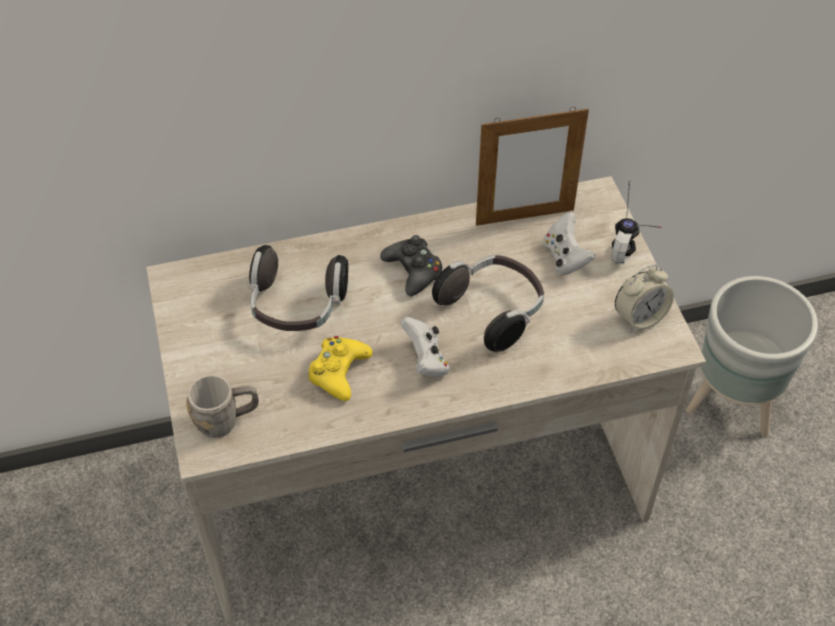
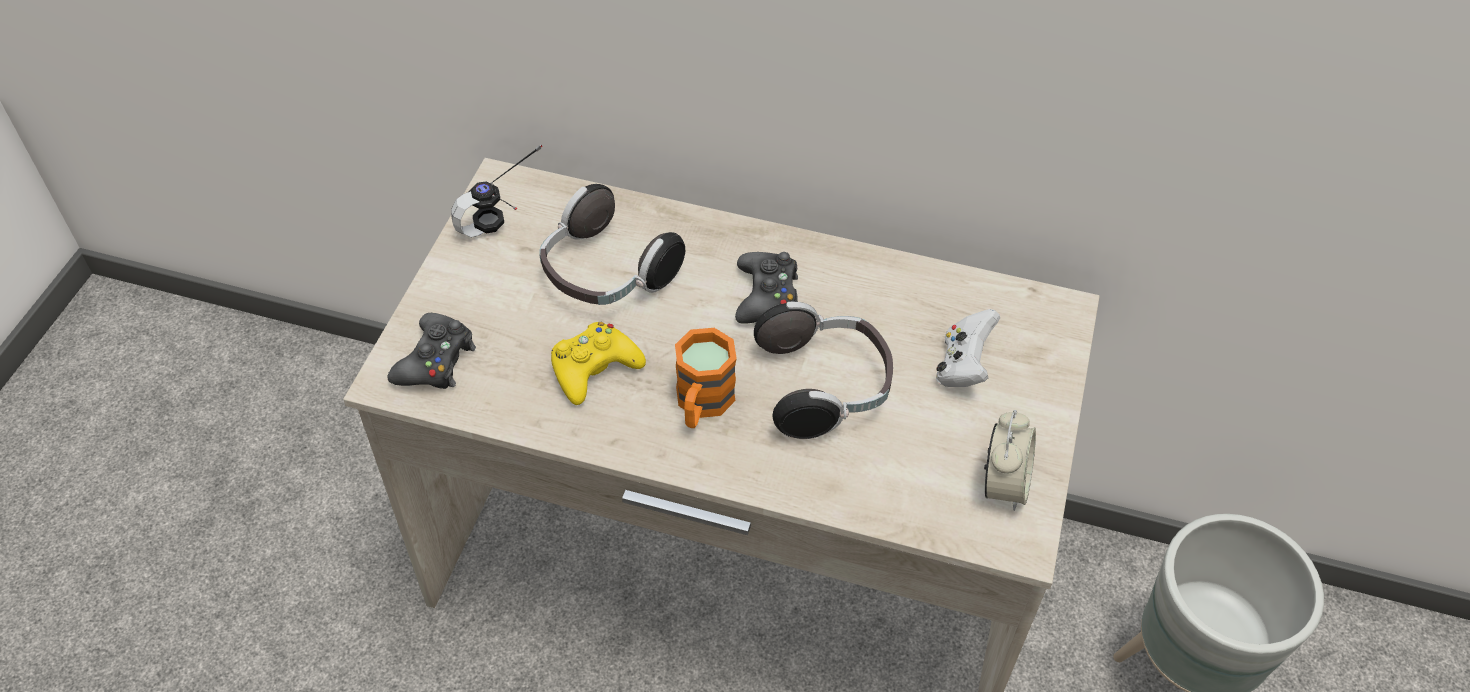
camera: 30 degrees right, 0 degrees up
grey mug [186,375,259,438] -> black game controller [387,313,476,389]
white game controller [400,317,450,377] -> orange mug [675,328,737,428]
picture frame [476,107,589,226] -> none
headphones [611,179,661,264] -> headphones moved to [451,144,542,238]
alarm clock [615,264,674,332] -> alarm clock turned 75 degrees counterclockwise [984,410,1036,511]

